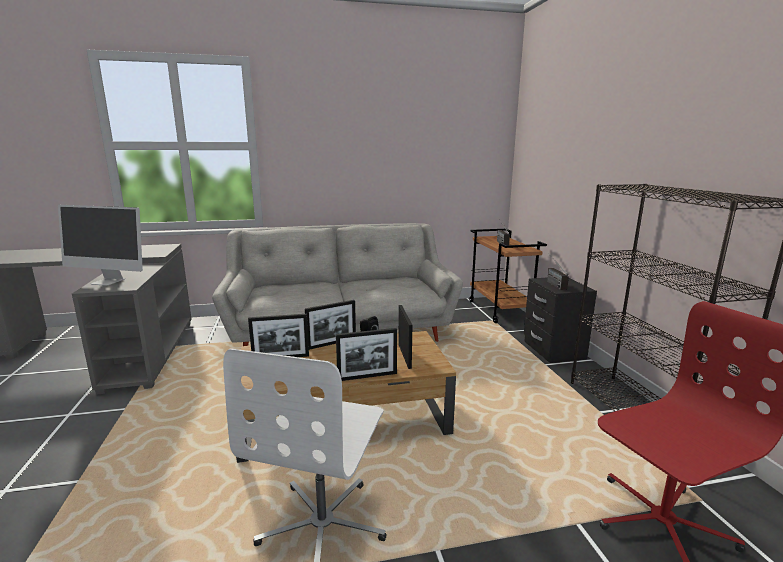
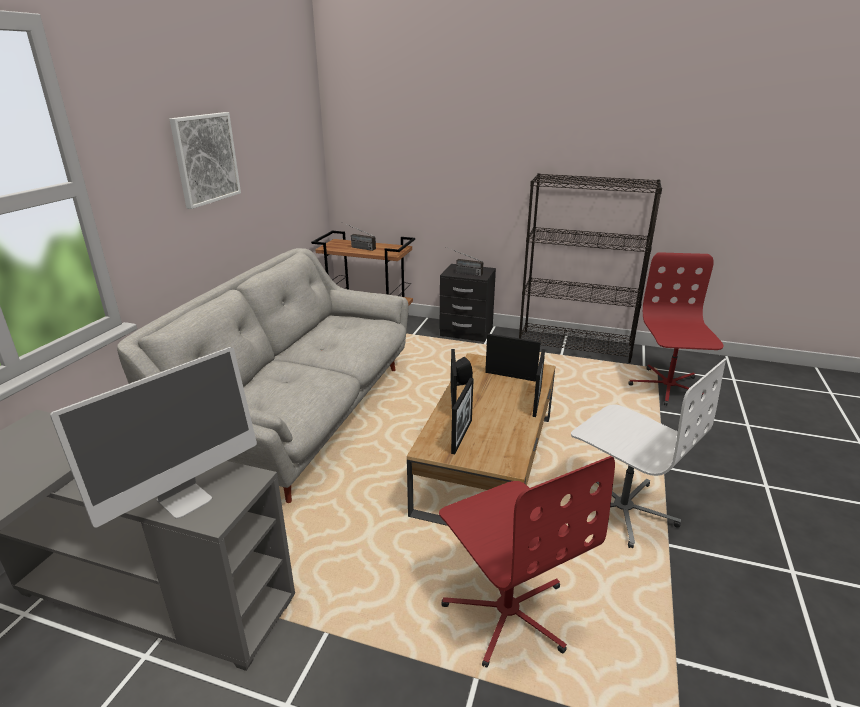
camera: 60 degrees left, 10 degrees up
none -> picture [169,112,241,209]
none -> red office chair [439,456,615,668]

